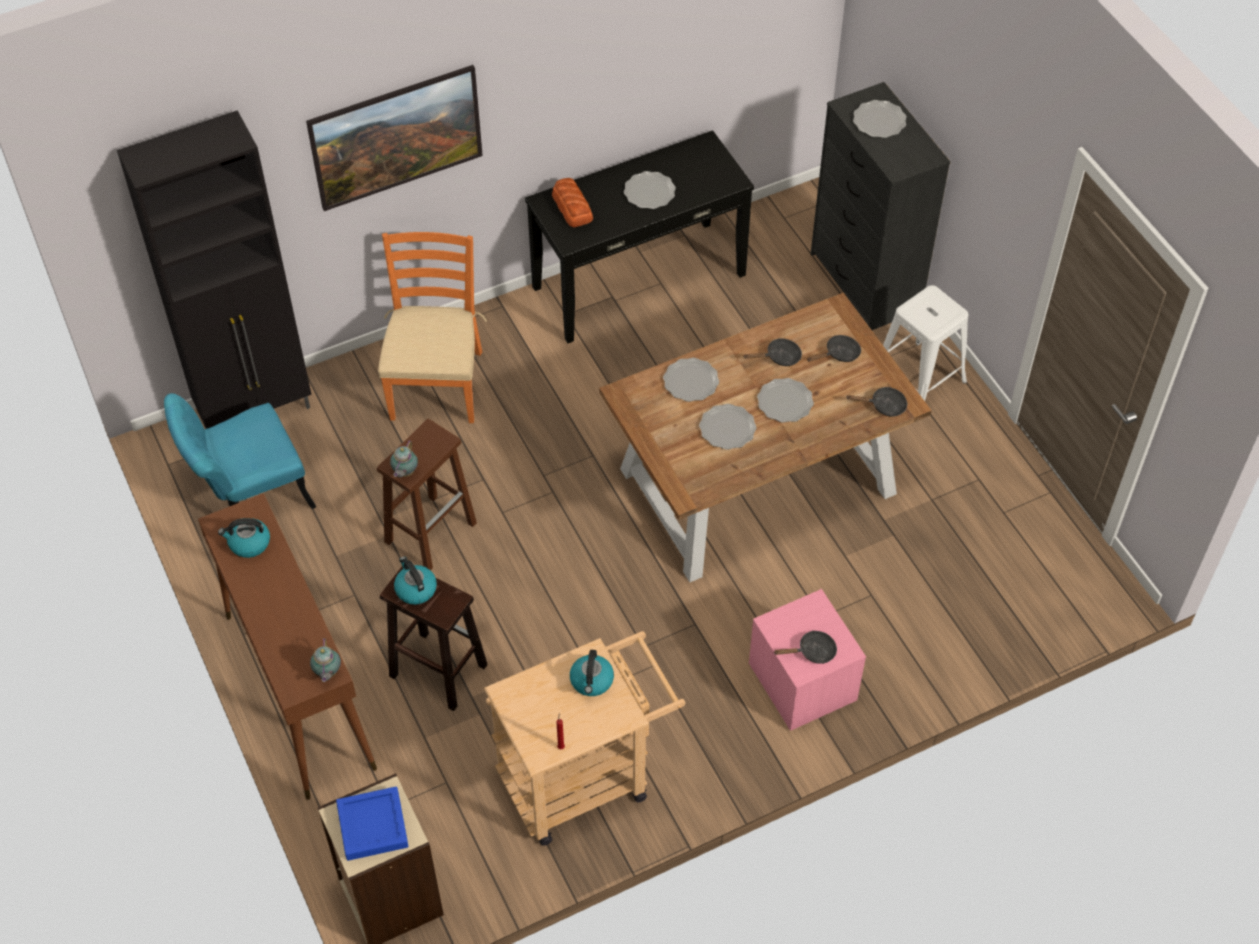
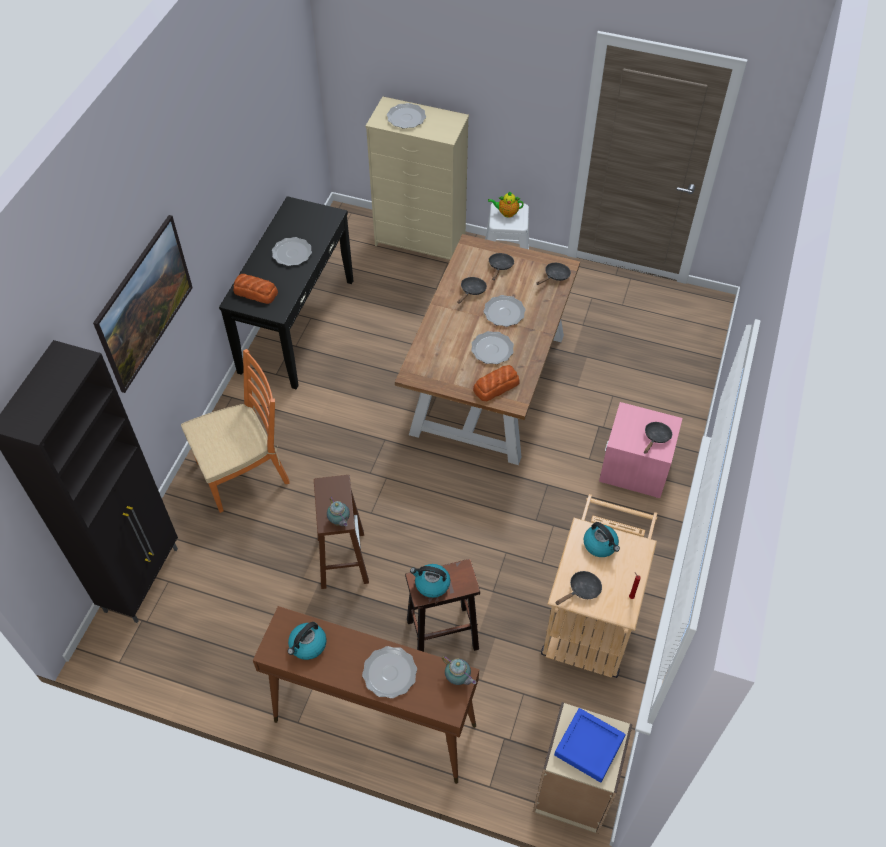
camera: 45 degrees left, 0 degrees up
turquoise chair [164,393,316,509] -> none
orange chair [378,232,487,423] -> orange chair turned 105 degrees clockwise [181,349,290,513]
plate [663,358,719,402] -> plate moved to [362,646,417,698]
black dresser [811,82,950,330] -> beige dresser [366,97,469,260]
none -> bread [473,365,520,401]
none -> teapot [488,191,524,218]
none -> black frying pan [555,571,602,605]

